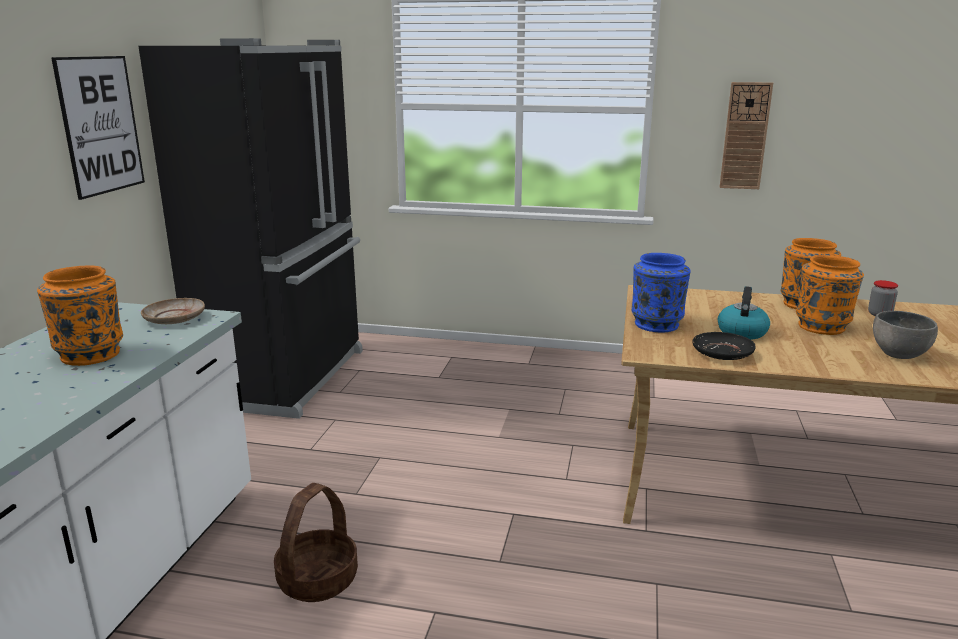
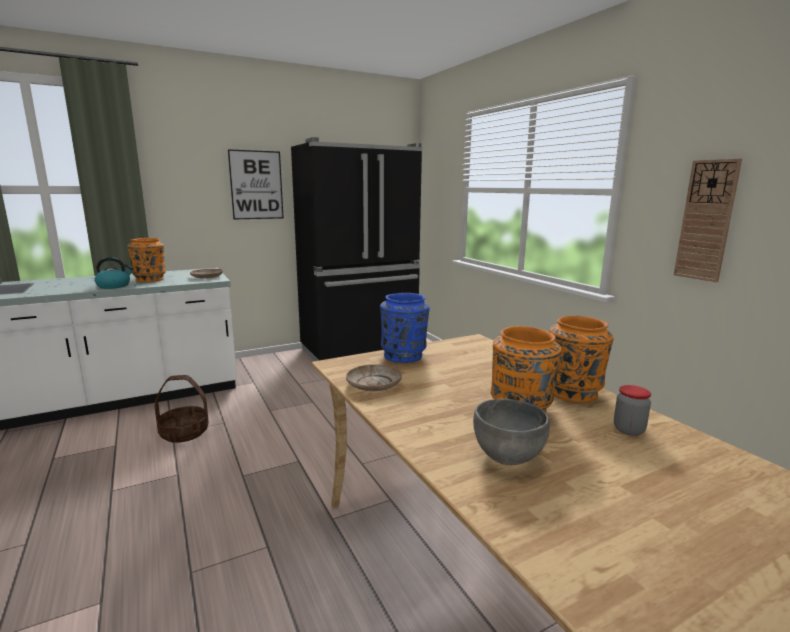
camera: 50 degrees right, 5 degrees down
black plate [692,332,756,360] -> beige plate [346,364,402,391]
kettle [718,286,770,340] -> kettle moved to [94,257,134,289]

